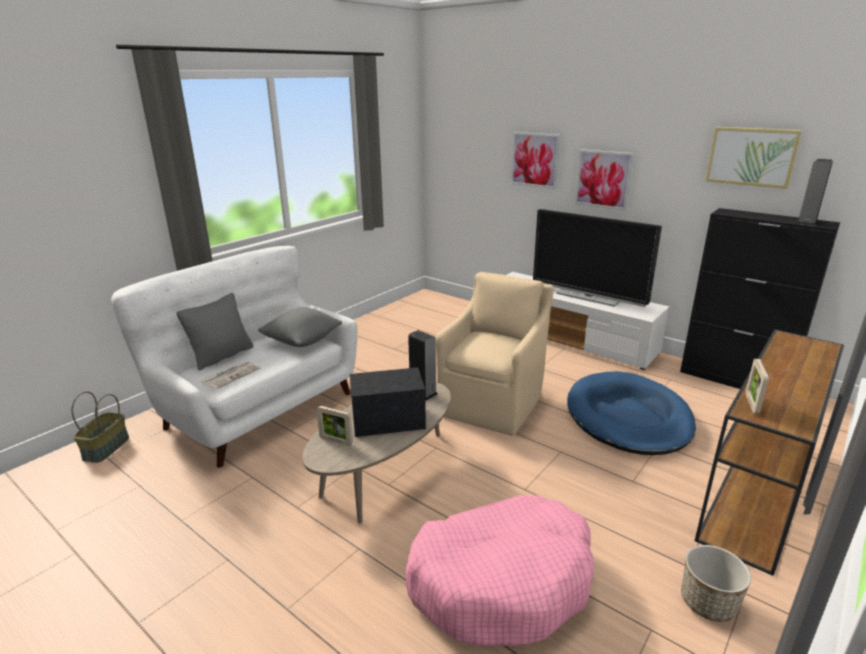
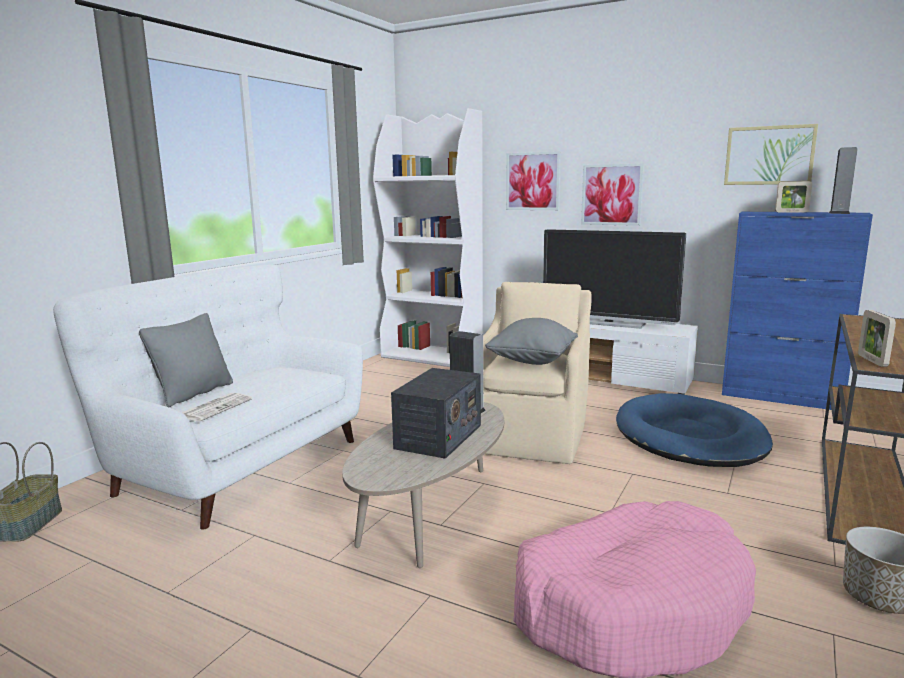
camera: 10 degrees left, 10 degrees down
grey pillow [258,307,342,347] -> grey pillow moved to [485,318,578,365]
picture frame [317,406,353,446] -> picture frame moved to [775,181,812,213]
radio [350,367,426,437] -> radio turned 135 degrees clockwise [391,368,481,459]
black cabinet [680,208,840,389] -> blue cabinet [722,212,873,410]
none -> white bookcase [373,108,483,367]

